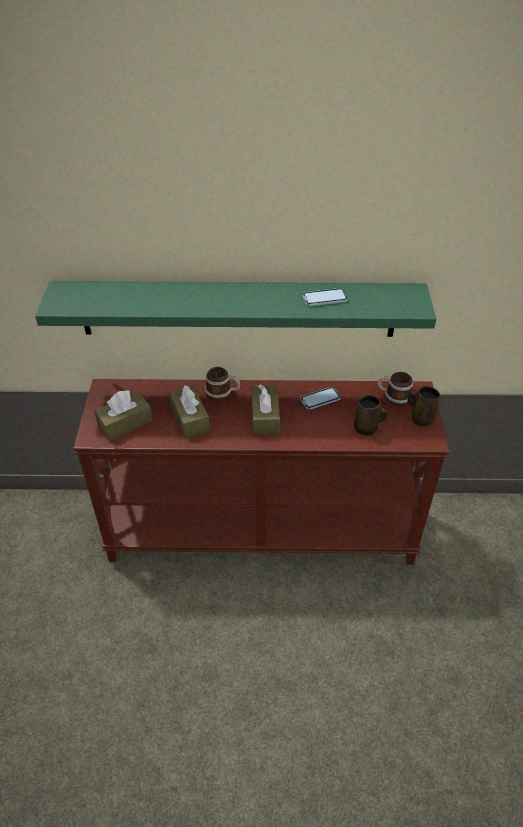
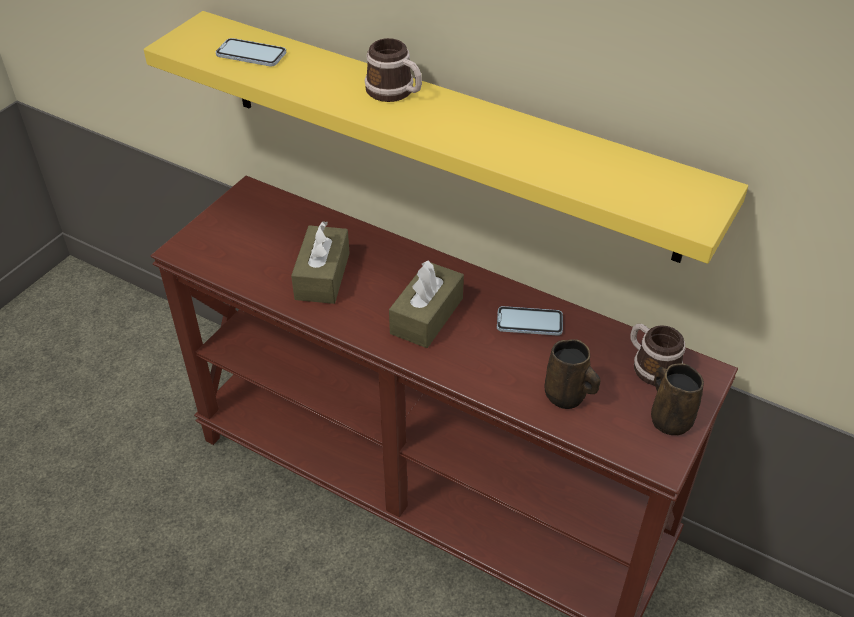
camera: 30 degrees right, 0 degrees up
green shelf [35,281,436,337] -> yellow shelf [144,11,748,264]
brown tissue box [94,391,153,441] -> none
mug [205,367,240,401] -> mug moved to [365,38,422,102]
phone [302,288,348,306] -> phone moved to [216,38,286,66]

